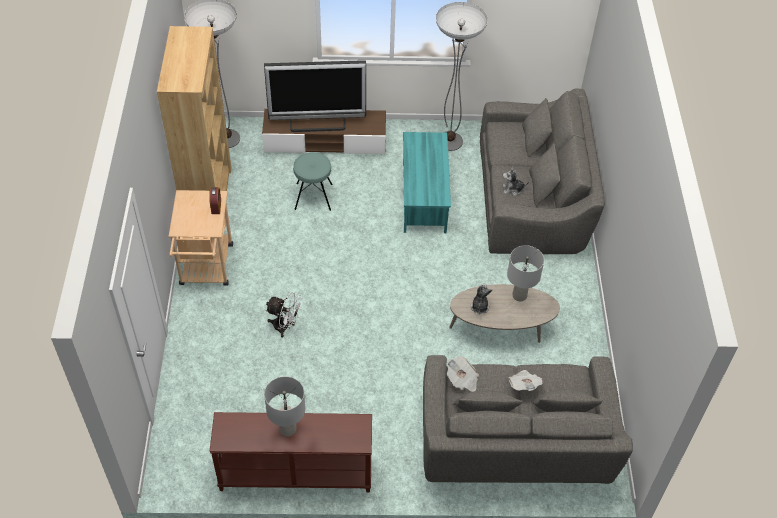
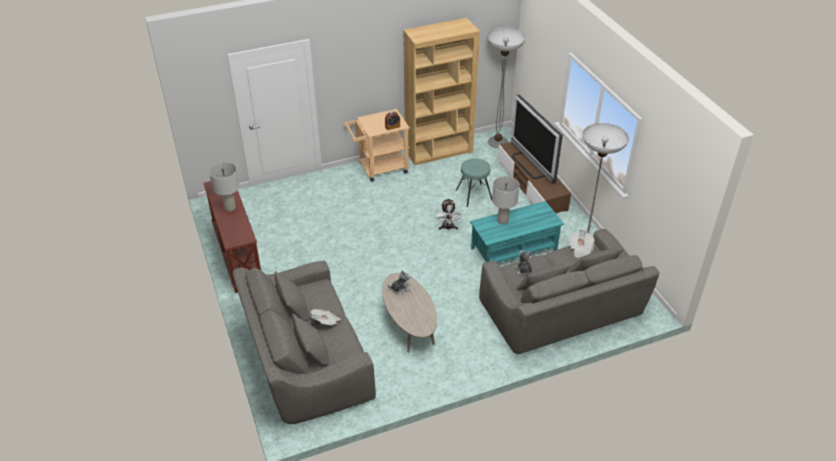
camera: 70 degrees right, 10 degrees down
white fan [266,292,302,337] -> white fan moved to [435,198,463,231]
newspaper [447,356,479,392] -> newspaper moved to [569,229,595,258]
grey table lamp [507,245,544,301] -> grey table lamp moved to [492,176,519,224]

